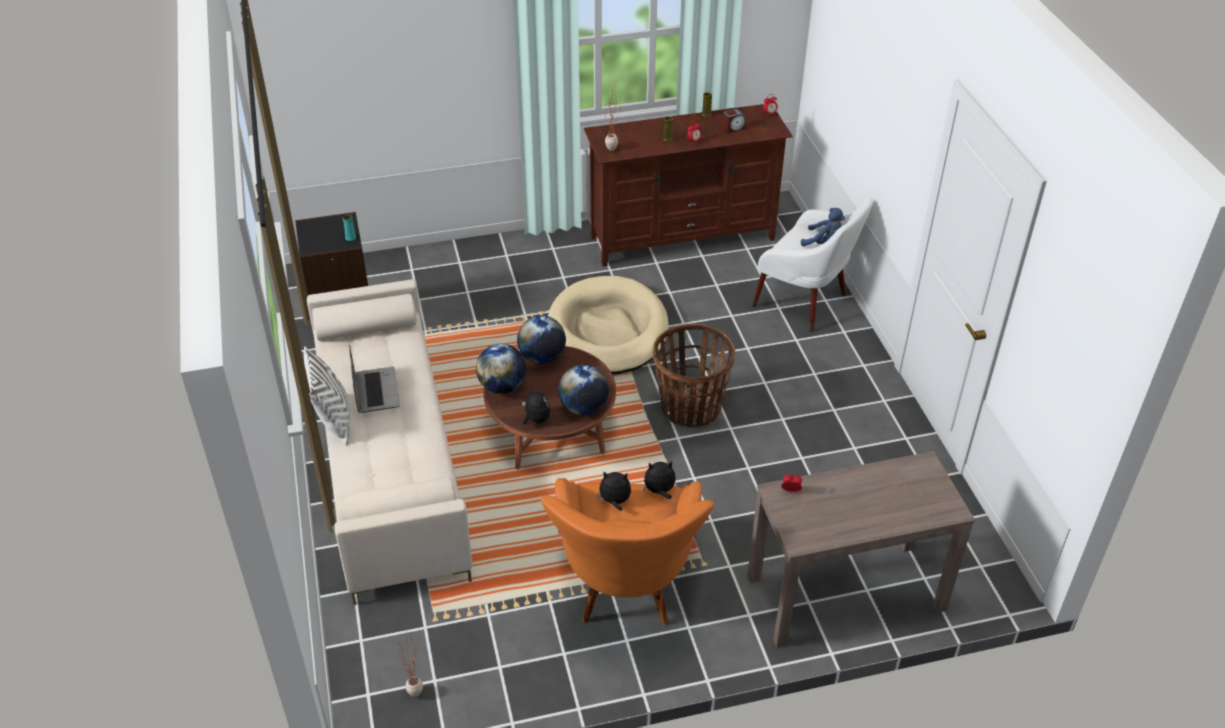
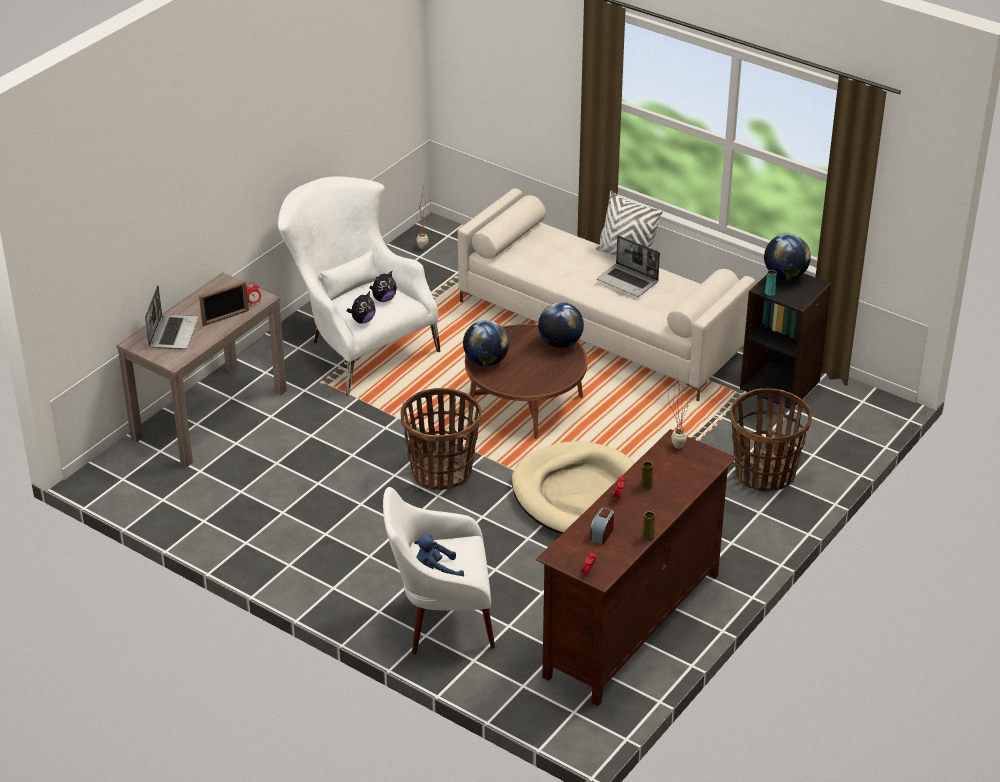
camera: 140 degrees right, 5 degrees down
globe [517,315,566,364] -> globe moved to [764,234,811,280]
plush toy [522,385,550,424] -> none
orange armchair [541,478,714,625] -> white armchair [278,176,441,396]
none -> laptop [145,285,198,350]
none -> picture frame [199,281,249,326]
none -> basket [730,388,812,492]

